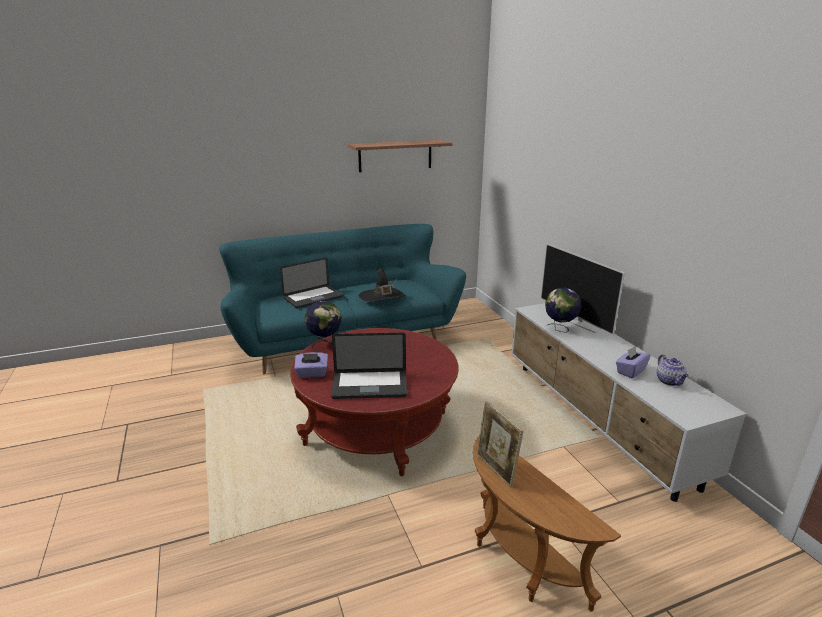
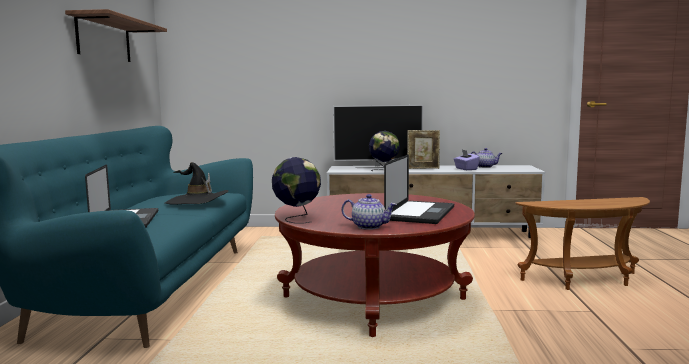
camera: 65 degrees left, 15 degrees down
purple tissue box [294,352,328,378] -> teapot [341,194,397,230]
picture frame [477,401,523,488] -> picture frame moved to [407,130,440,169]

